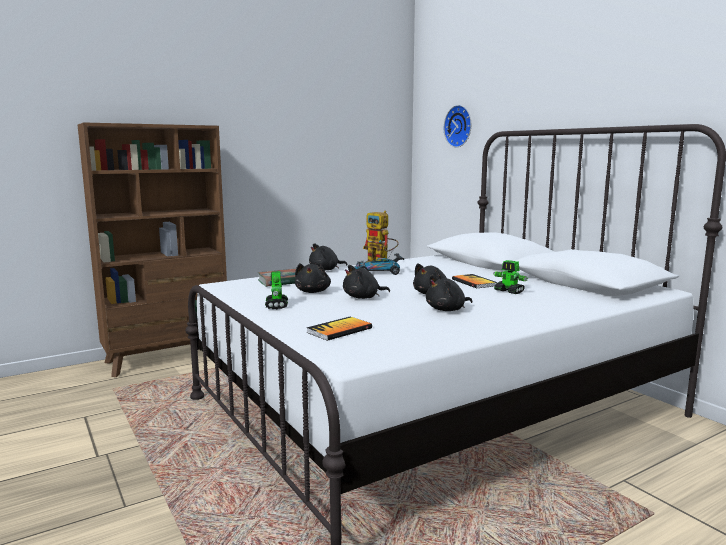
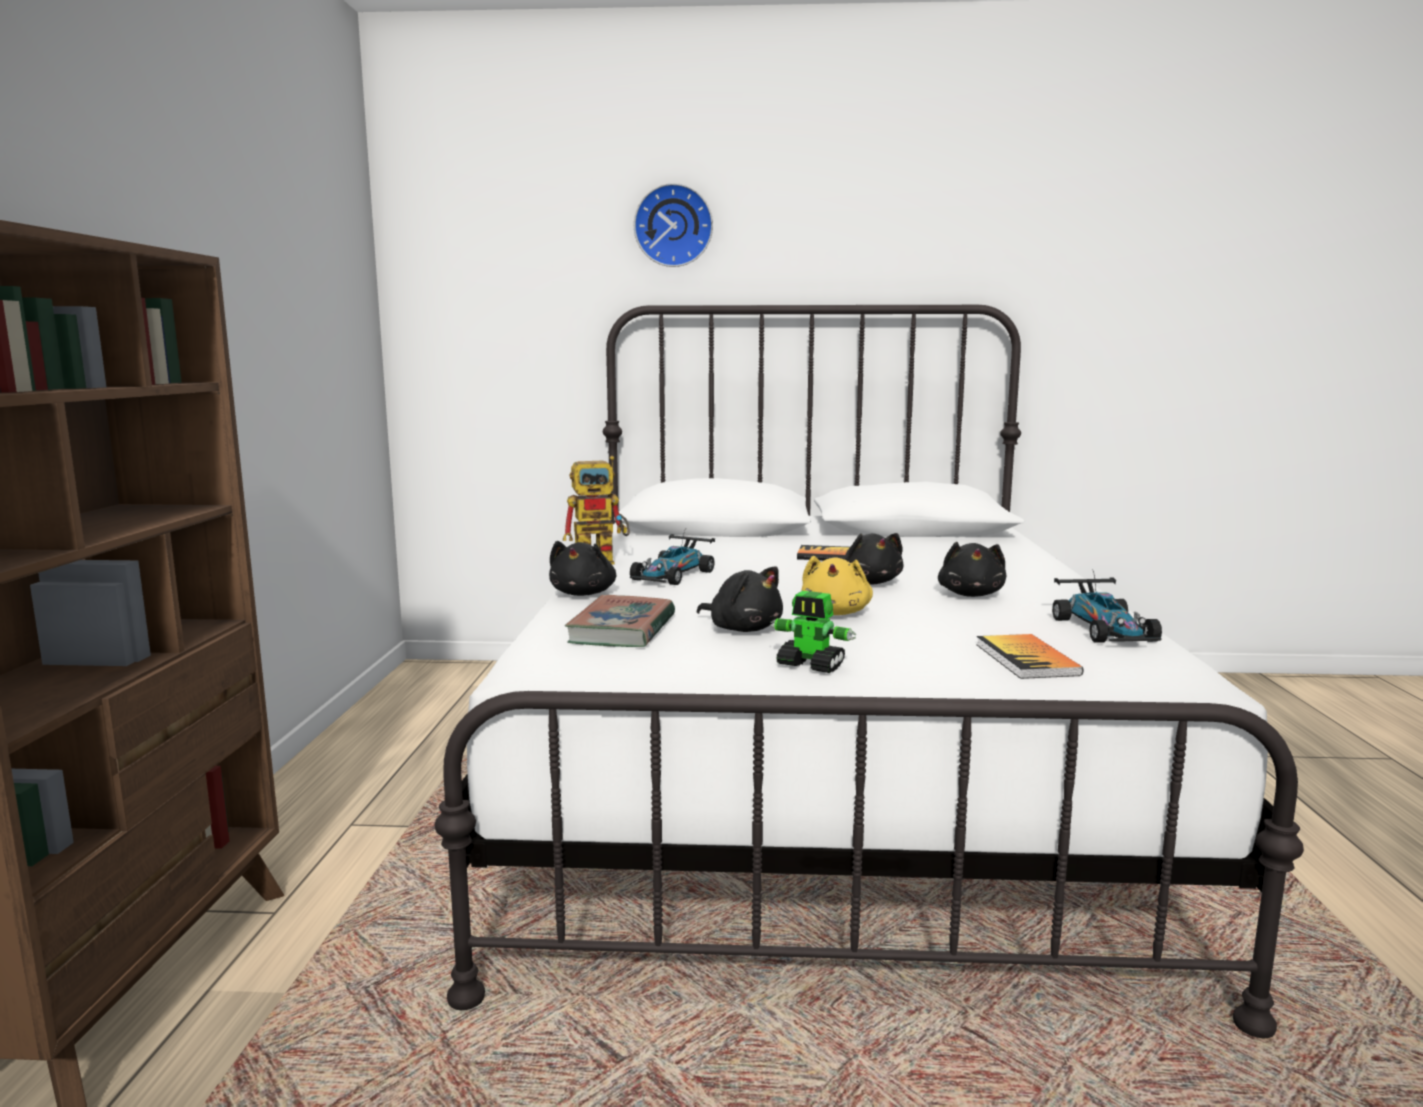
camera: 55 degrees left, 0 degrees up
black plush toy [343,265,390,299] -> yellow plush toy [802,556,873,615]
wall clock [444,105,471,147] -> wall clock moved to [634,183,713,267]
toy robot [493,260,528,294] -> none
none -> toy car [1052,569,1162,643]

